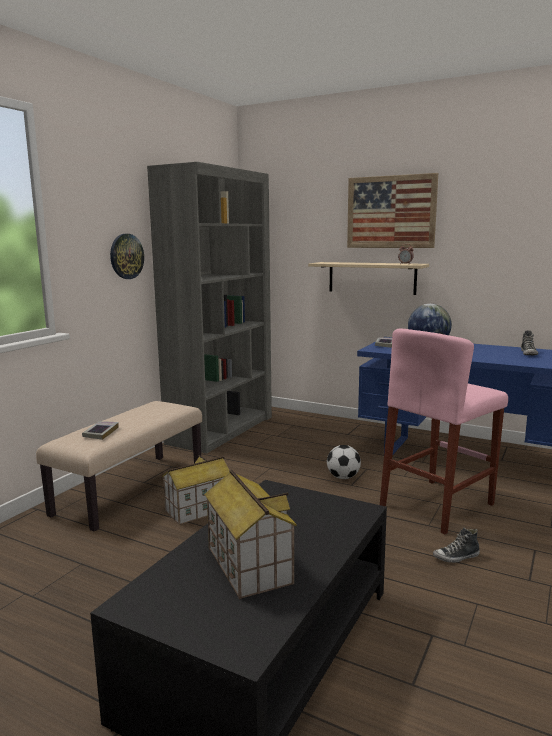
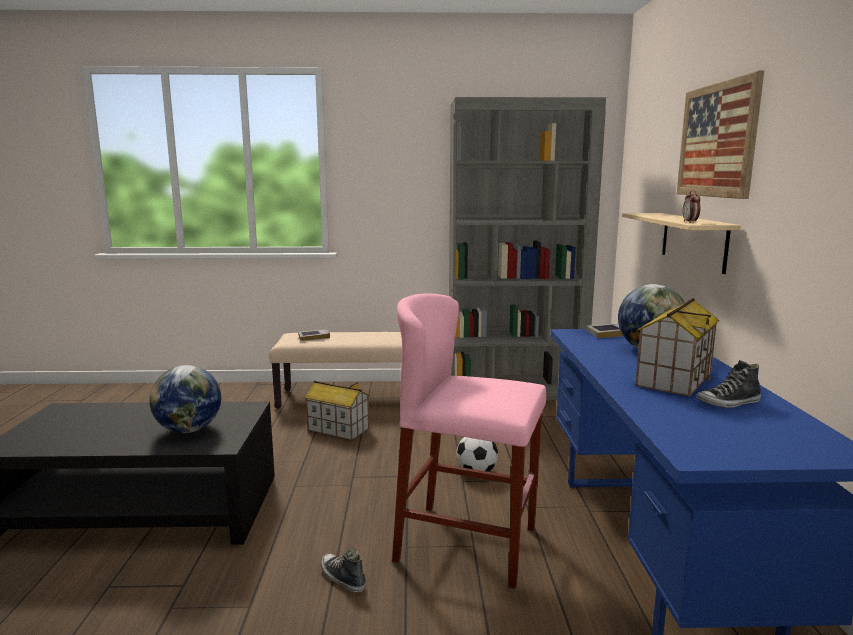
camera: 60 degrees right, 0 degrees up
wall clock [110,234,144,279] -> none
toy house [204,469,297,599] -> toy house moved to [635,298,719,397]
none -> globe [150,365,221,433]

